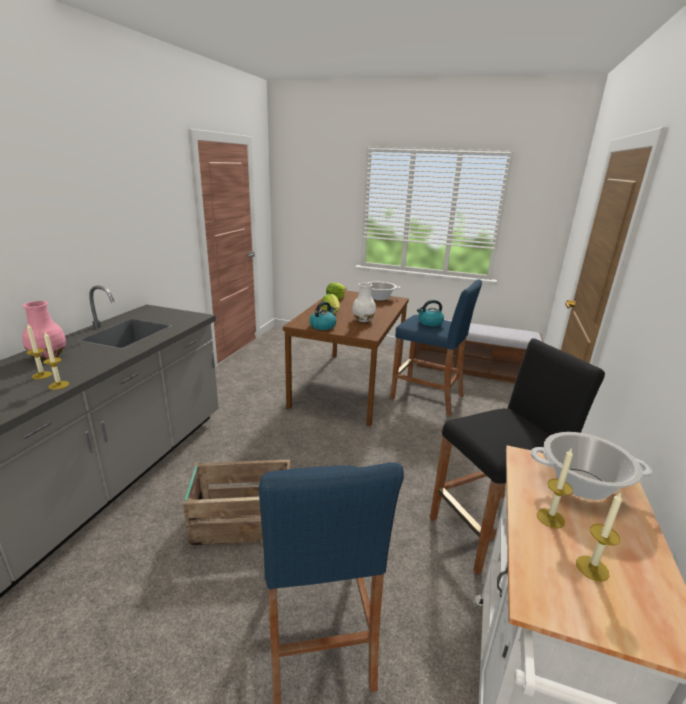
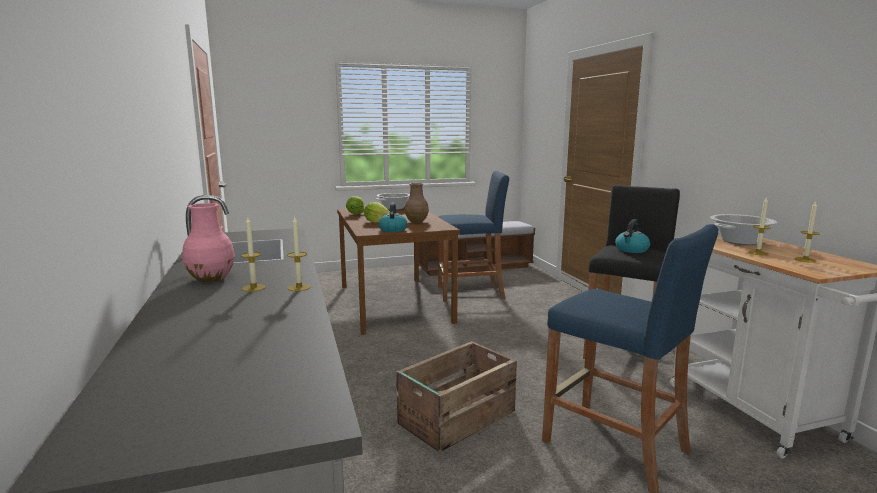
camera: 35 degrees left, 10 degrees down
white vase [352,283,376,322] -> brown vase [405,183,429,223]
kettle [417,300,444,326] -> kettle moved to [615,219,650,253]

